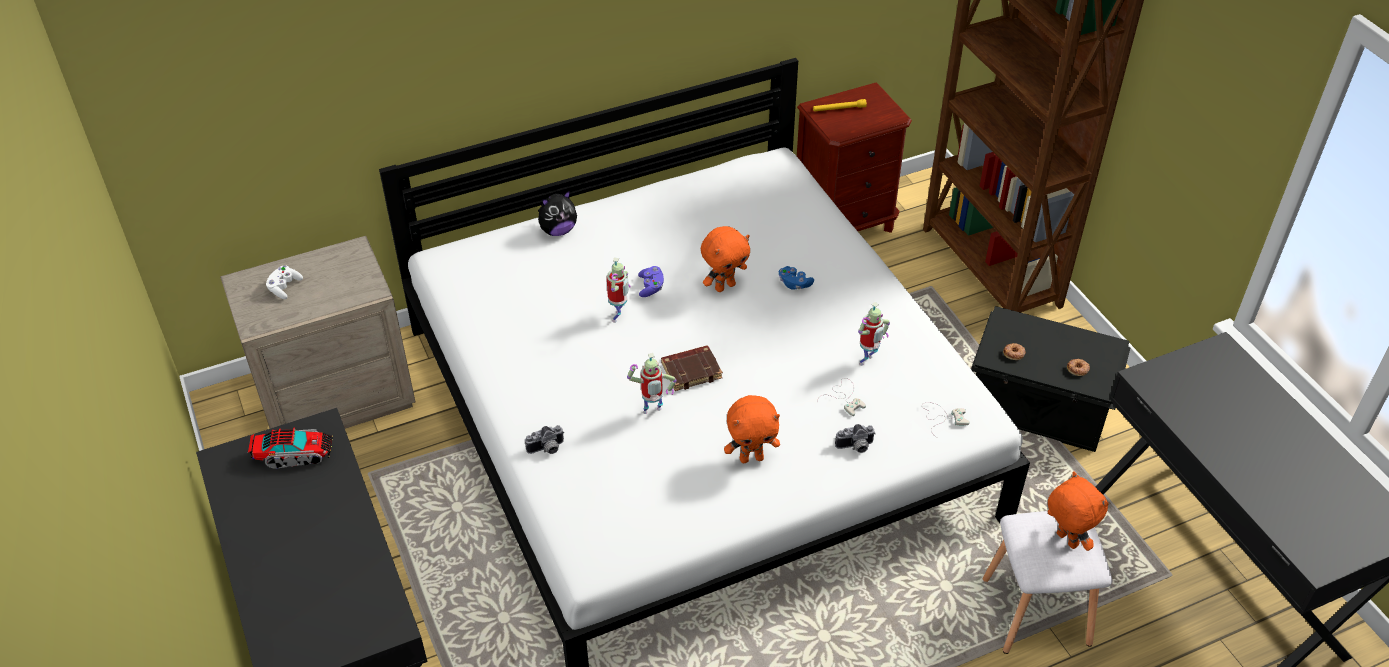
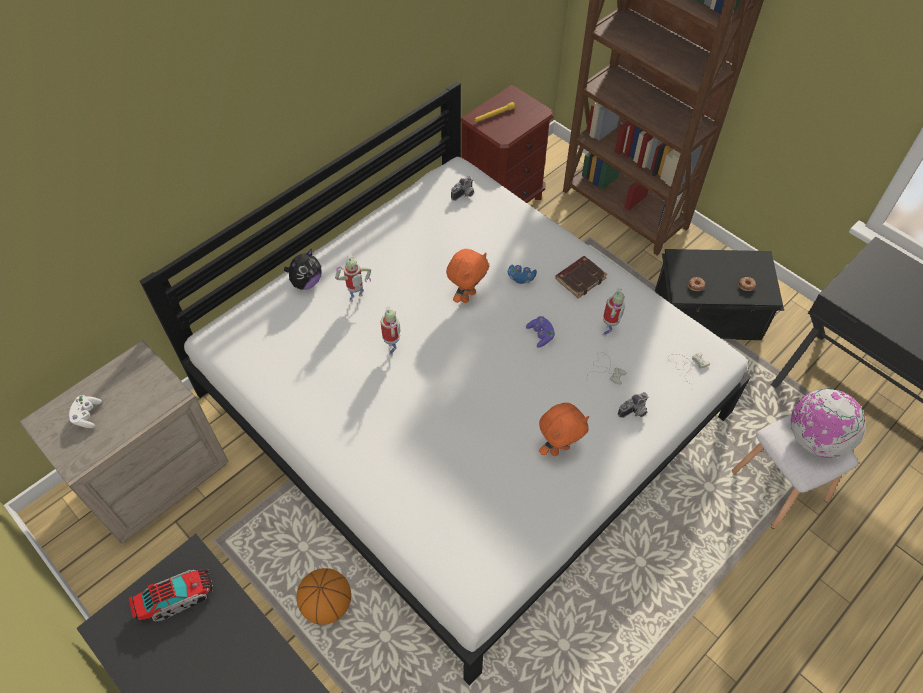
camera: 20 degrees left, 10 degrees up
camera [525,425,564,454] -> camera moved to [451,176,474,201]
toy robot [627,353,677,414] -> toy robot moved to [335,254,371,302]
purple game controller [638,266,664,297] -> purple game controller moved to [526,316,555,348]
brown book [661,345,723,391] -> brown book moved to [555,256,607,299]
orange plush toy [1047,471,1109,551] -> globe [791,388,866,458]
none -> basketball [297,568,351,625]

